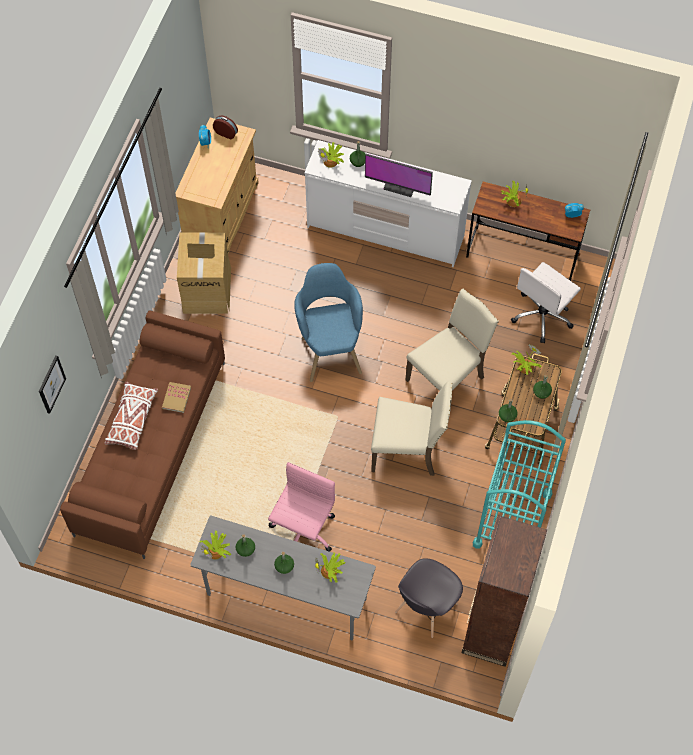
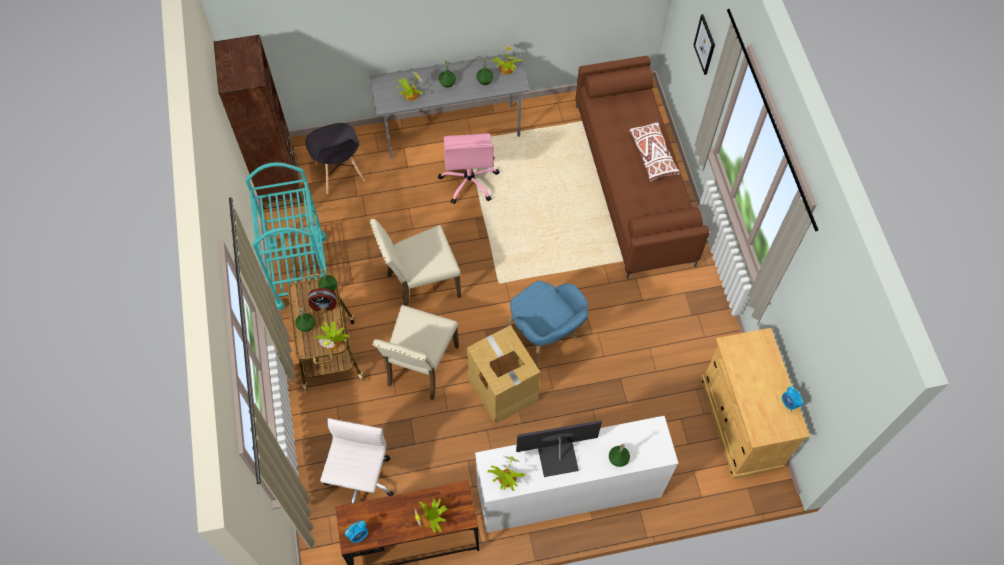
camera: 150 degrees right, 0 degrees up
book [162,382,191,413] -> none
cardboard box [177,232,231,314] -> cardboard box moved to [467,325,540,423]
alarm clock [213,116,238,139] -> alarm clock moved to [308,288,336,311]
potted plant [318,142,344,168] -> potted plant moved to [487,456,525,491]
grey chair [395,558,463,638] -> grey chair turned 150 degrees clockwise [305,123,365,194]

